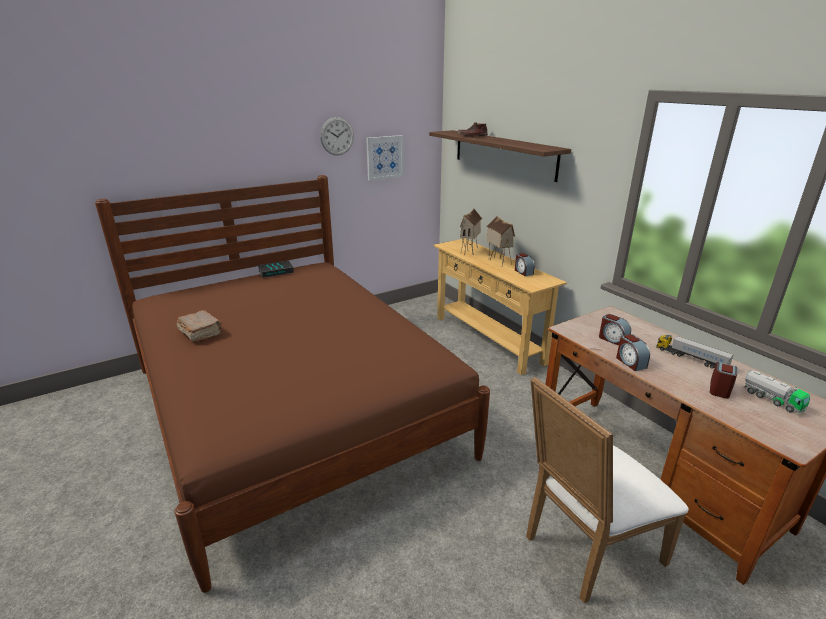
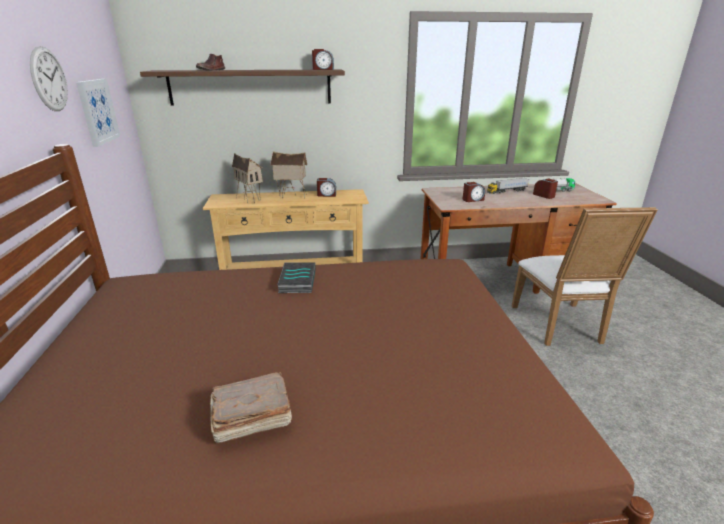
camera: 65 degrees left, 0 degrees up
book [257,260,294,278] -> book moved to [277,262,316,293]
alarm clock [616,334,650,371] -> alarm clock moved to [312,49,334,70]

